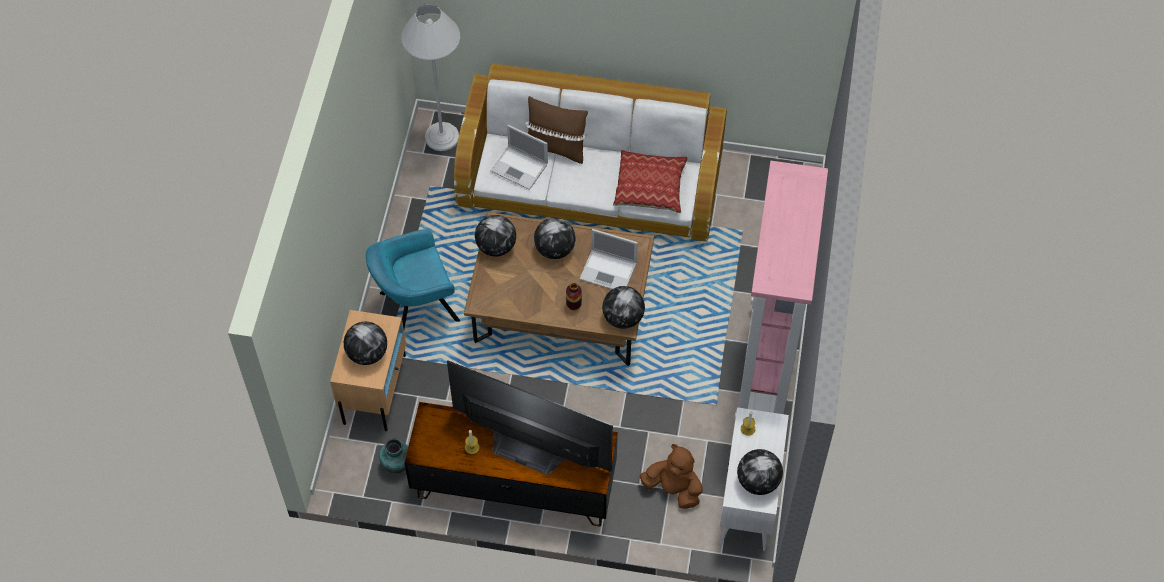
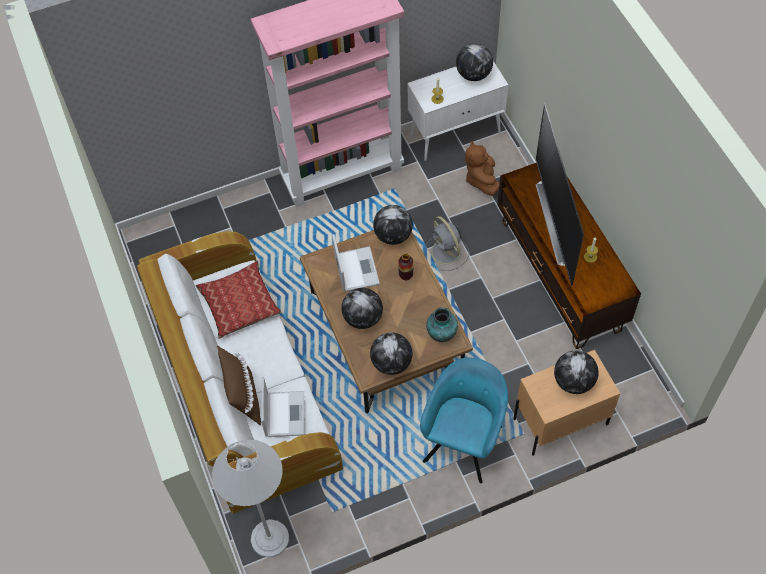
camera: 120 degrees left, 0 degrees up
turquoise armchair [366,229,460,329] -> turquoise armchair turned 105 degrees counterclockwise [420,358,508,484]
vase [379,438,408,473] -> vase moved to [426,307,458,342]
none -> grey fan [425,216,469,271]

